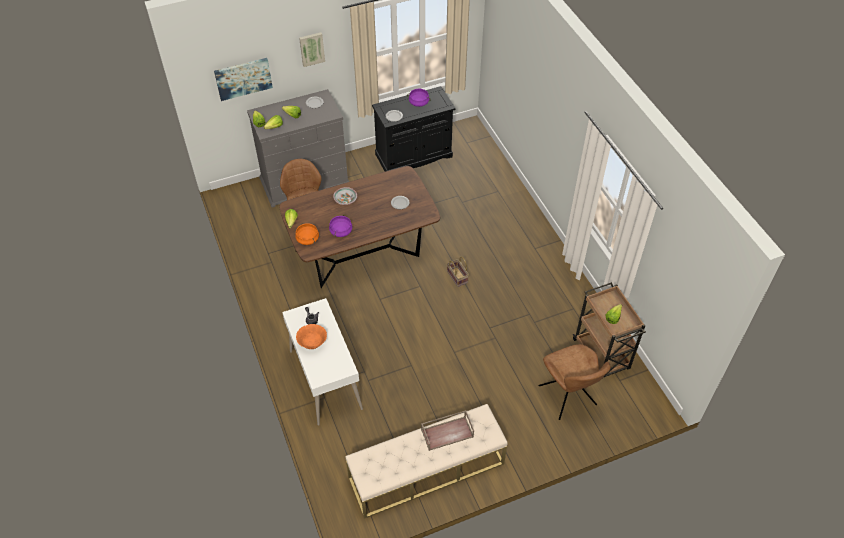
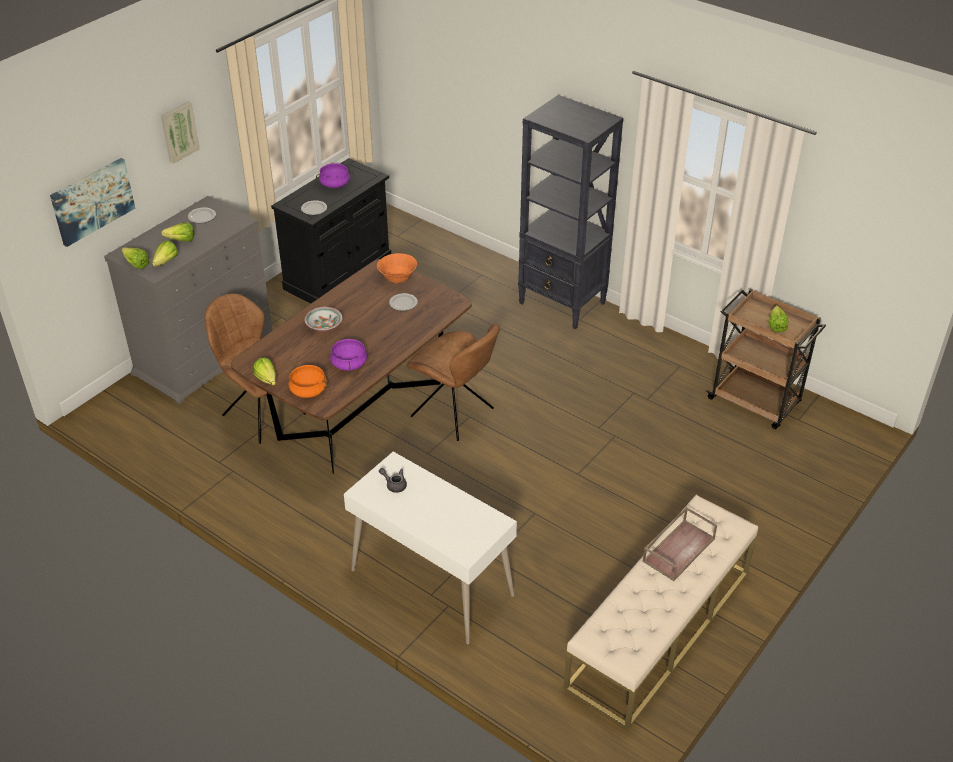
camera: 30 degrees left, 10 degrees down
orange bowl [296,324,327,349] -> orange bowl moved to [377,253,417,283]
basket [447,257,469,287] -> none
brown chair [538,344,611,420] -> brown chair moved to [406,324,500,441]
none -> black bookcase [518,95,623,330]

